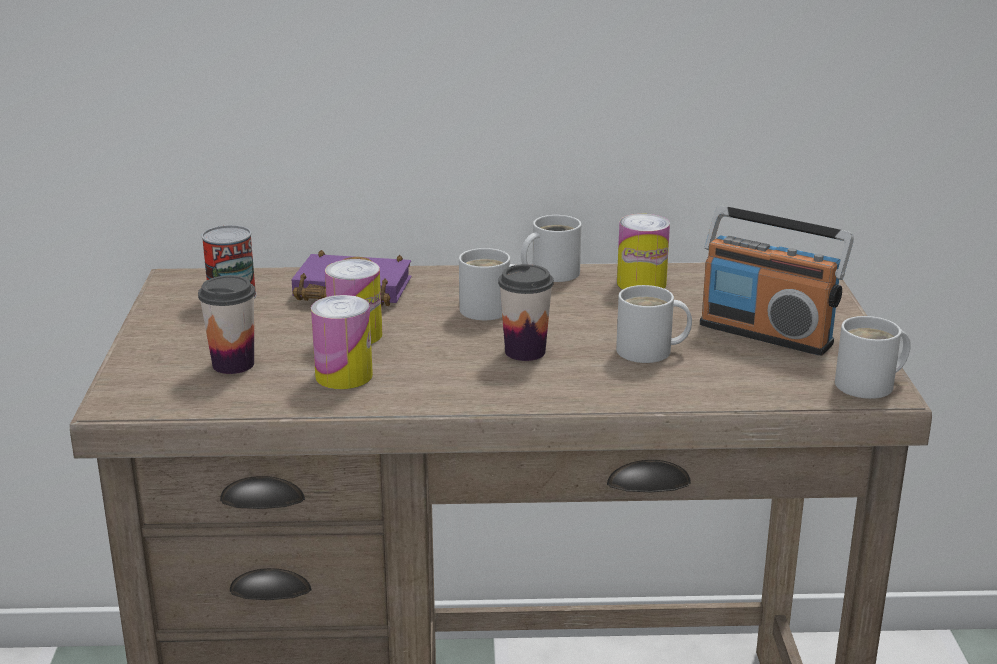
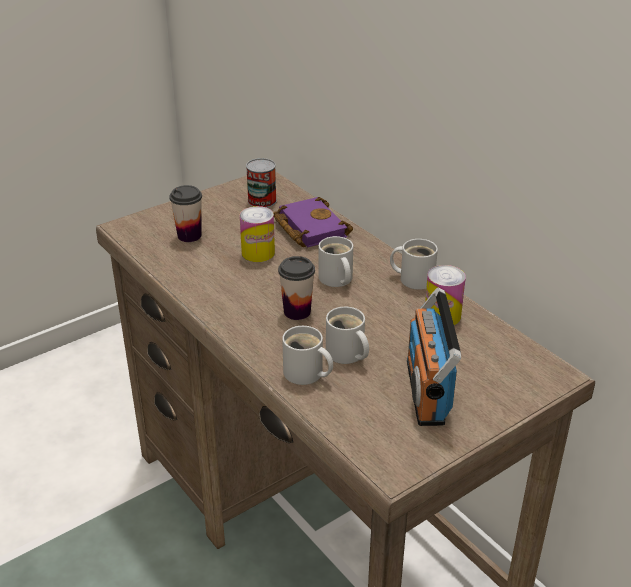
camera: 55 degrees right, 10 degrees up
can [311,295,373,389] -> none
white mug [835,316,911,399] -> white mug moved to [282,326,333,385]

